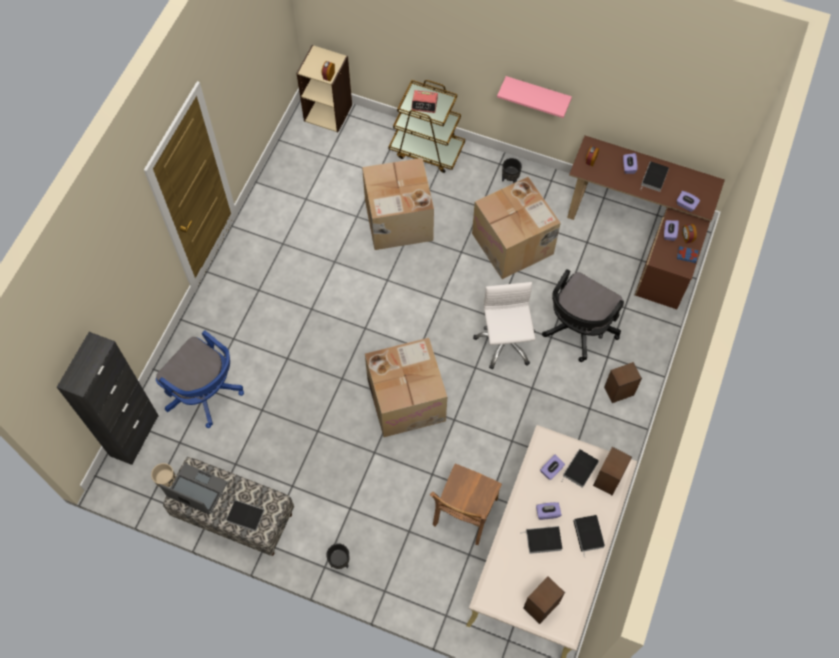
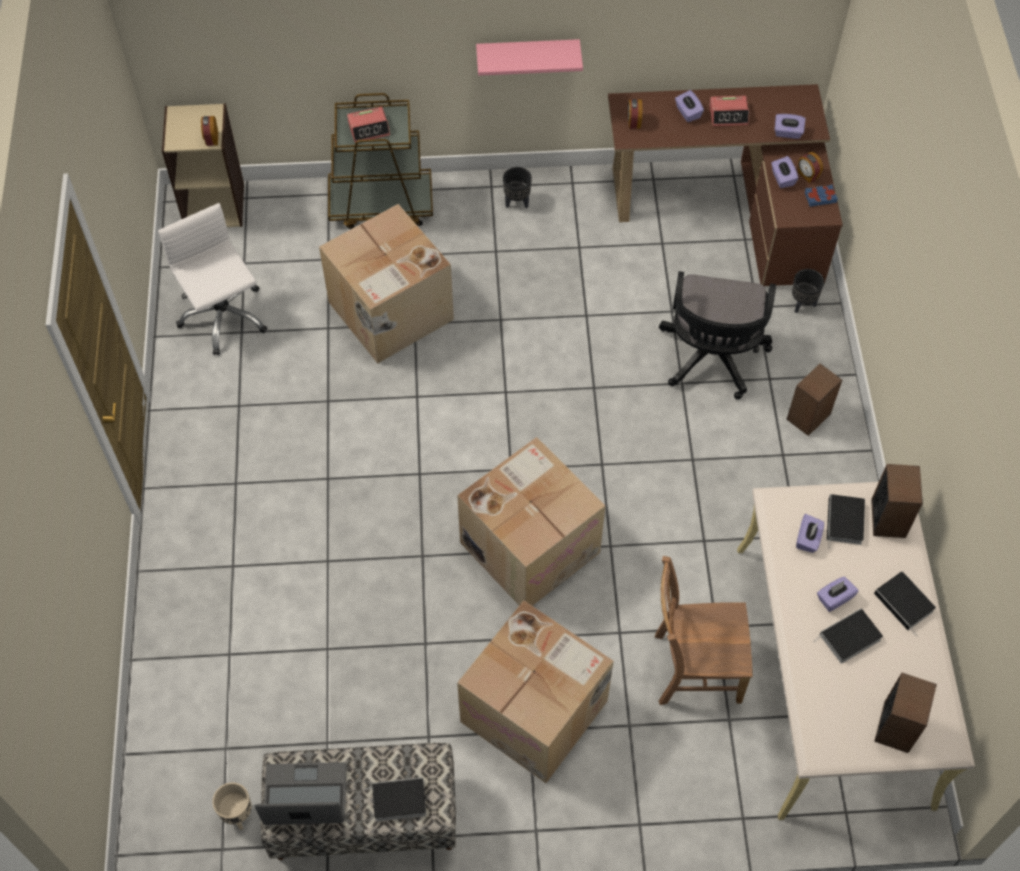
camera: 25 degrees left, 5 degrees down
black cabinet [57,332,159,465] -> none
blue office chair [156,330,244,428] -> none
black planter [326,543,349,569] -> black planter moved to [792,269,824,313]
brown chair [430,464,502,545] -> brown chair turned 90 degrees clockwise [655,556,753,705]
cardboard box [472,177,561,279] -> cardboard box moved to [457,600,614,783]
white office chair [473,282,535,370] -> white office chair moved to [158,203,267,355]
book [641,161,669,192] -> alarm clock [709,96,749,126]

